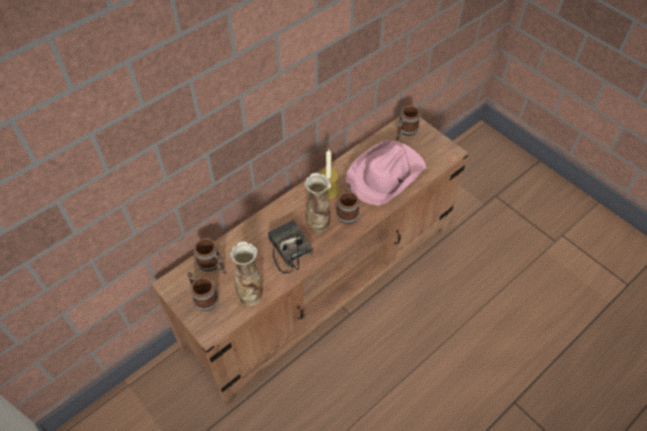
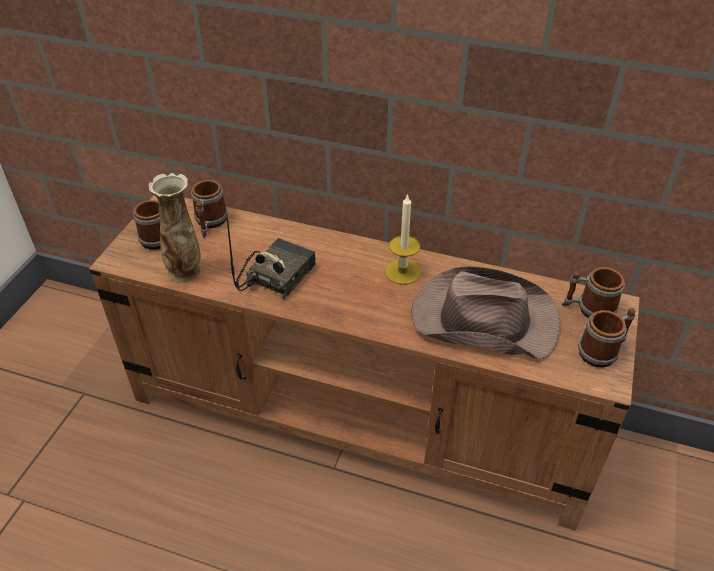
camera: 60 degrees right, 10 degrees down
vase [305,173,331,234] -> none
mug [336,183,360,224] -> mug moved to [578,308,636,368]
pink hat [346,140,427,206] -> brown hat [411,266,560,360]

